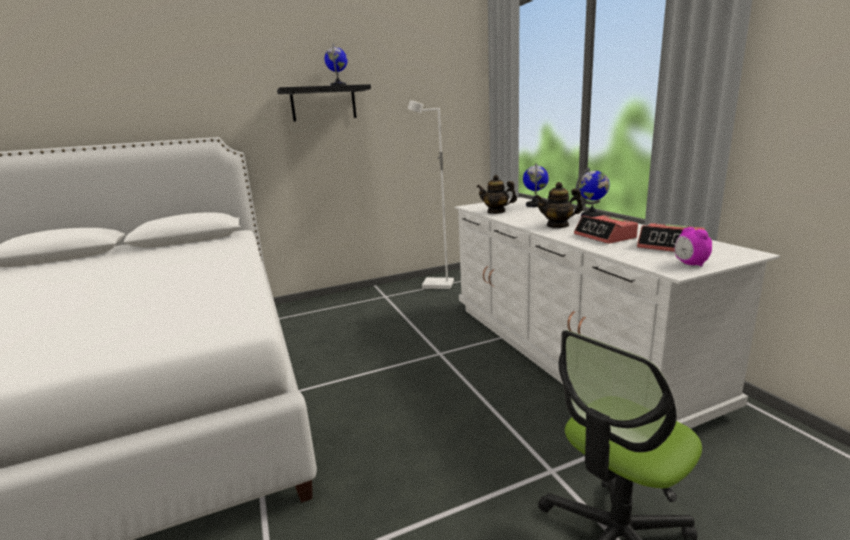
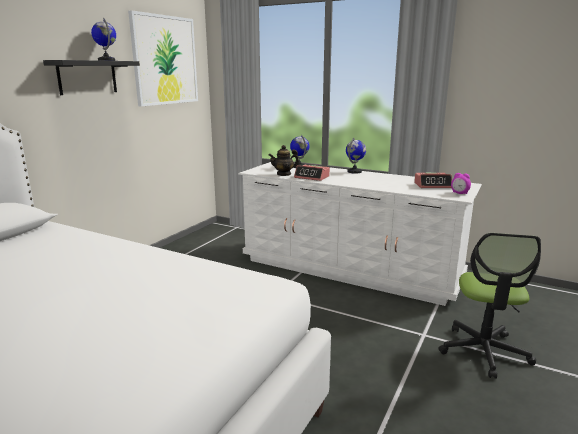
camera: 40 degrees left, 0 degrees up
white floor lamp [408,100,454,289] -> none
teapot [535,182,583,228] -> none
alarm clock [574,215,638,244] -> alarm clock moved to [294,165,330,181]
none -> picture [128,10,198,106]

